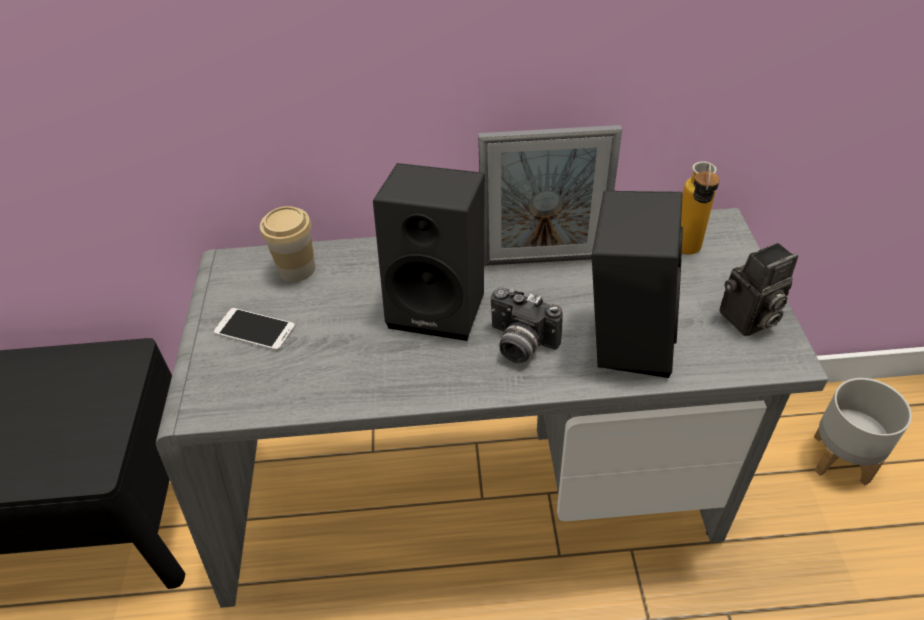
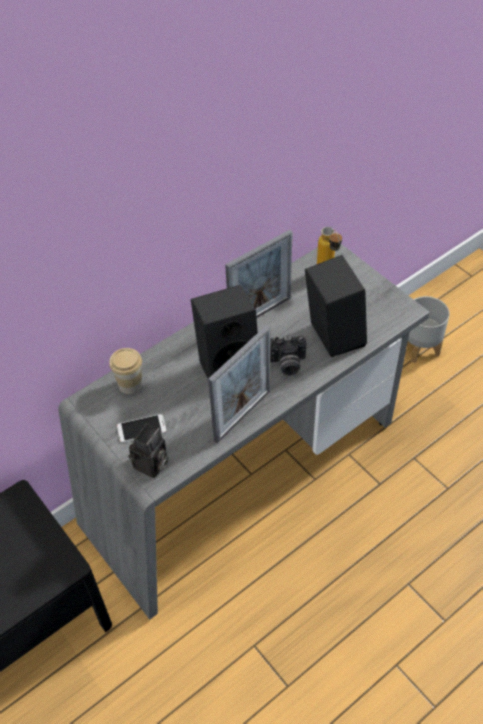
camera: 35 degrees left, 5 degrees up
camera [720,242,798,336] -> camera moved to [128,424,169,478]
none -> picture frame [208,325,270,443]

